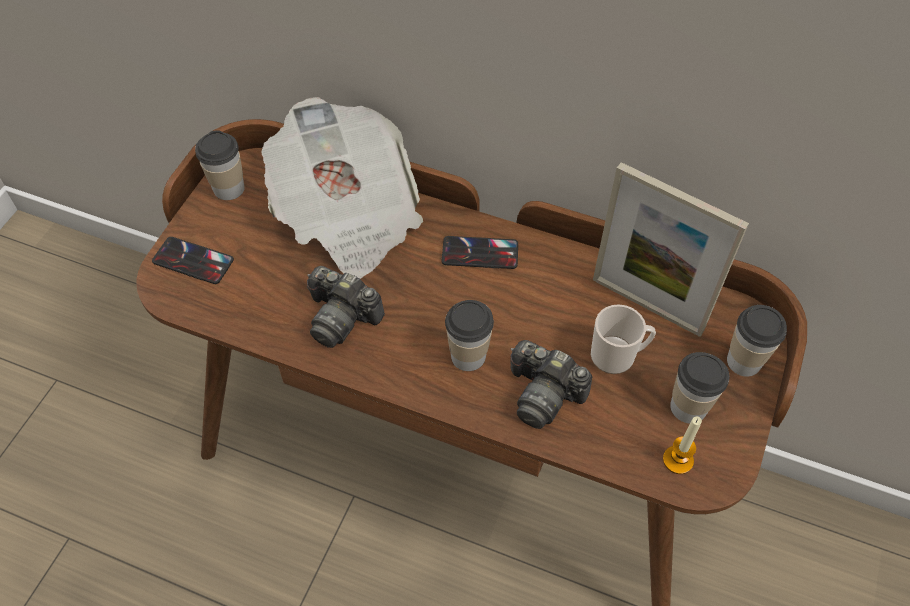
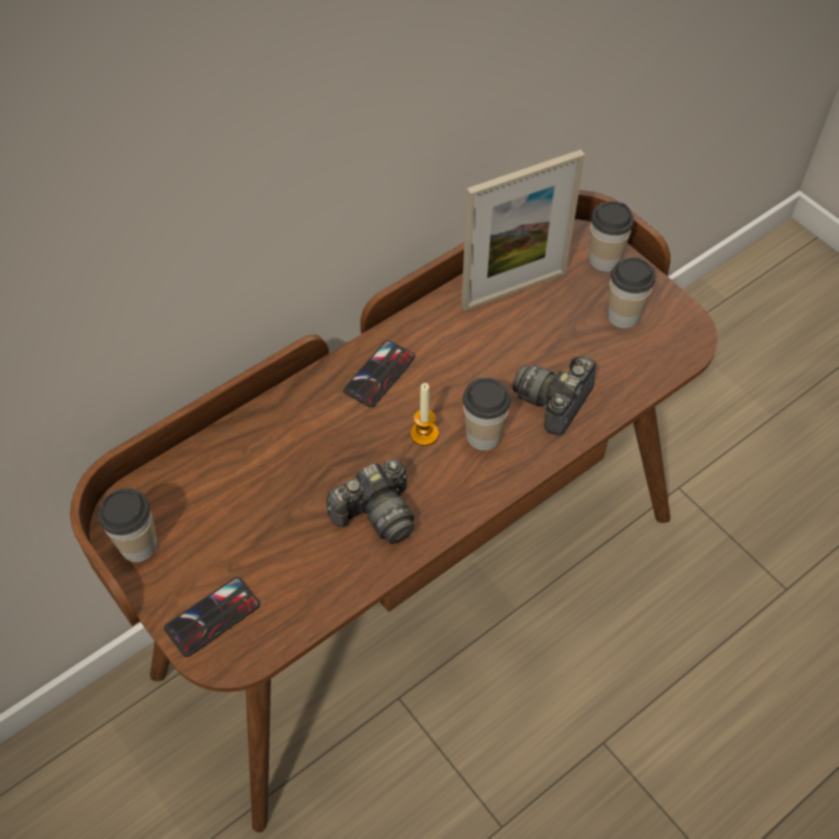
camera: 60 degrees left, 0 degrees up
newspaper [261,97,423,279] -> none
camera [510,340,592,429] -> camera turned 150 degrees clockwise [512,356,596,436]
mug [591,304,656,374] -> none
candle [663,416,702,474] -> candle moved to [410,383,439,446]

